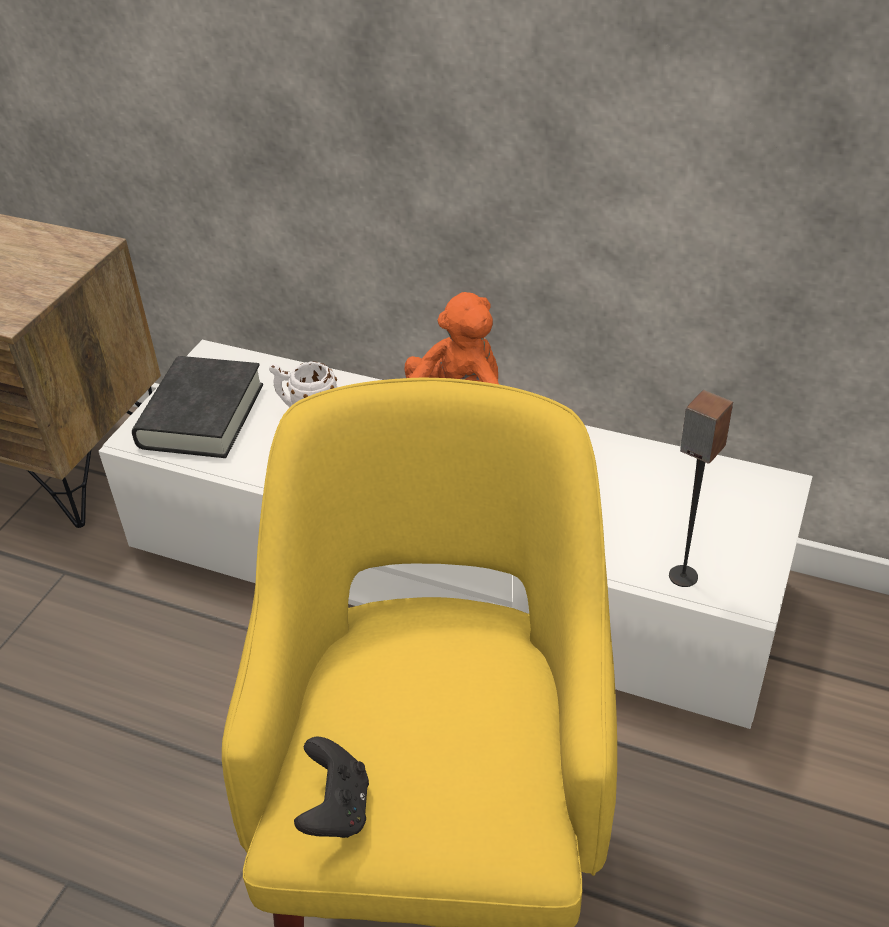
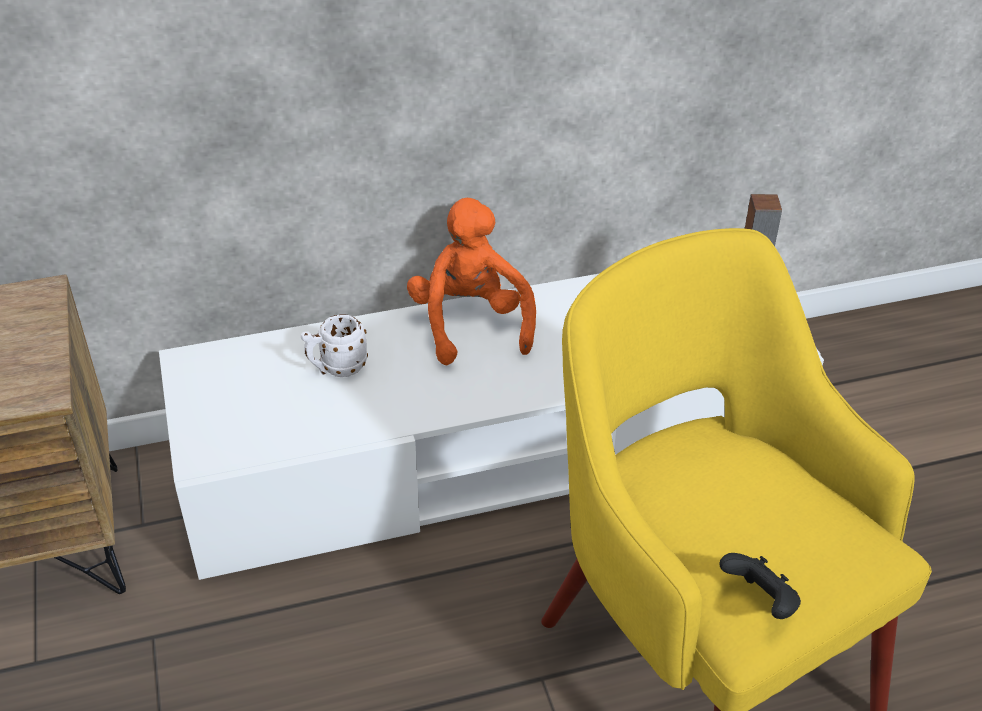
camera: 40 degrees left, 0 degrees up
black book [132,356,263,458] -> none

